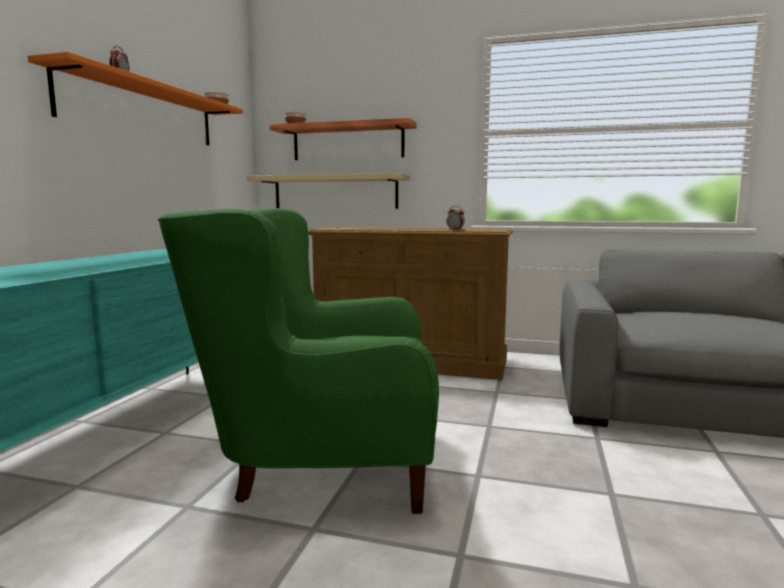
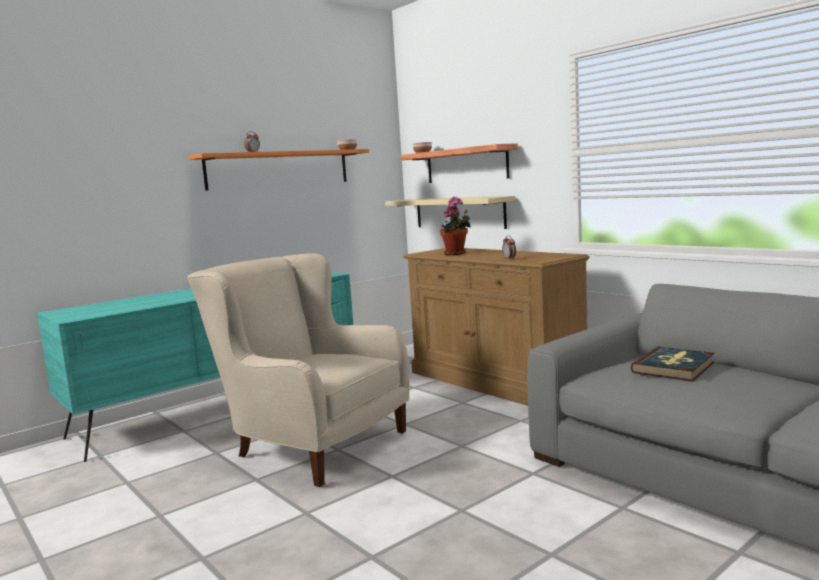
camera: 35 degrees right, 0 degrees up
green armchair [158,208,439,514] -> beige armchair [187,253,409,487]
none -> potted plant [440,197,470,255]
none -> book [631,346,715,382]

